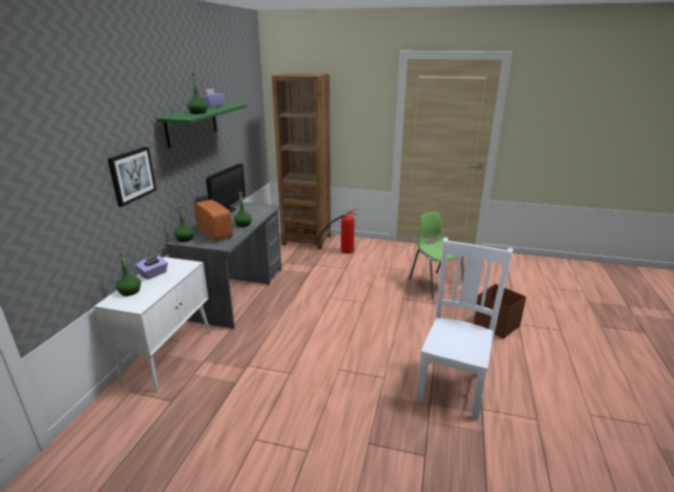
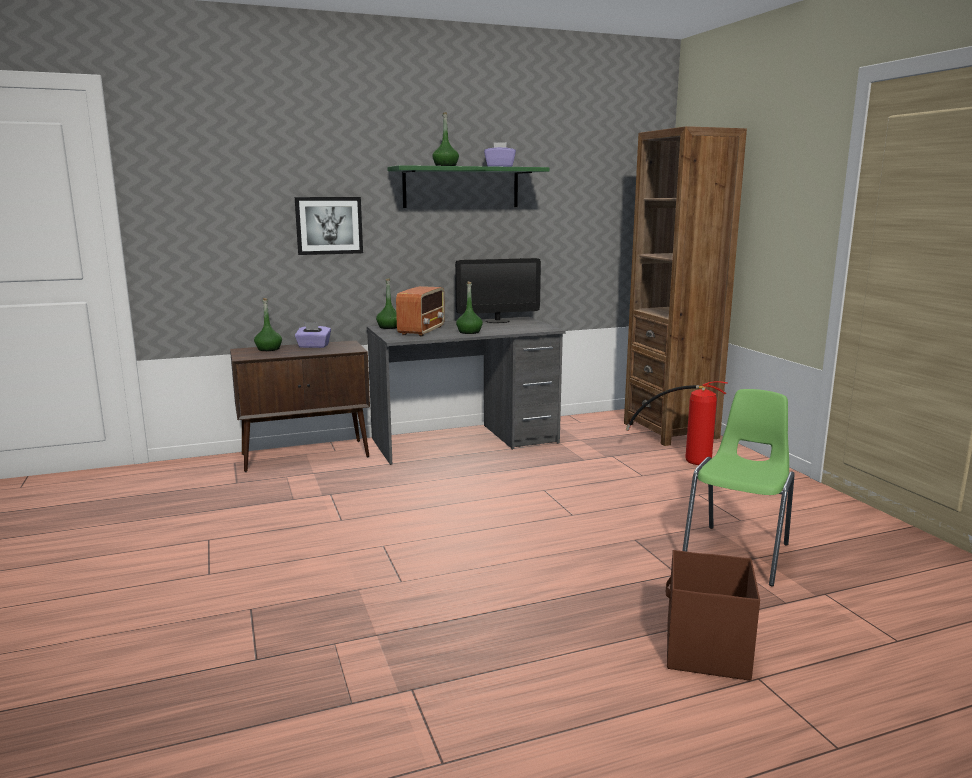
camera: 55 degrees right, 10 degrees down
white cabinet [94,257,210,391] -> brown cabinet [230,340,370,472]
white chair [416,237,513,420] -> none

